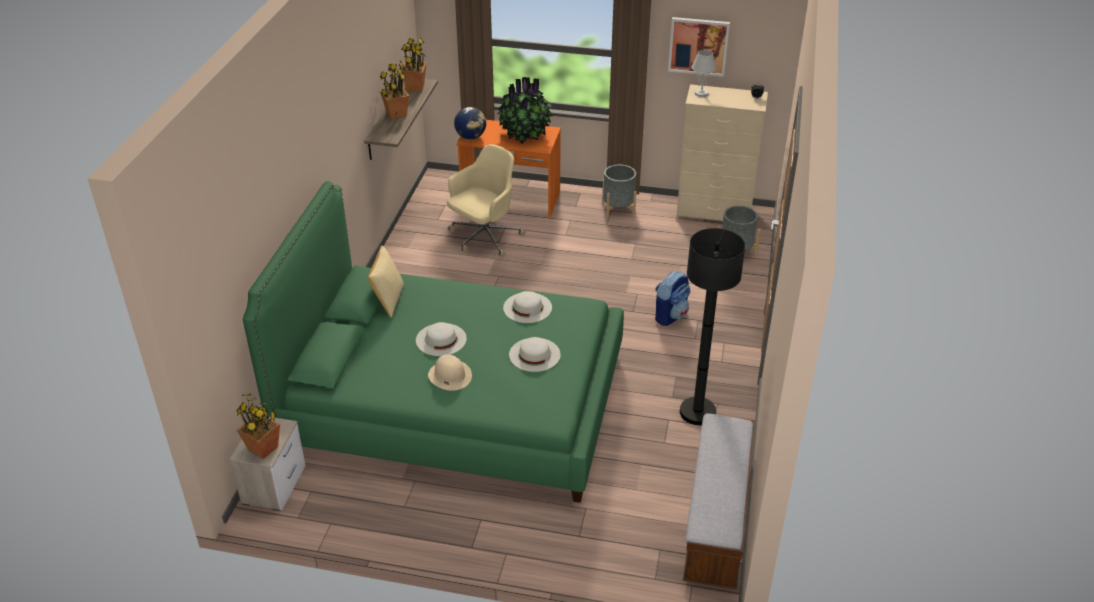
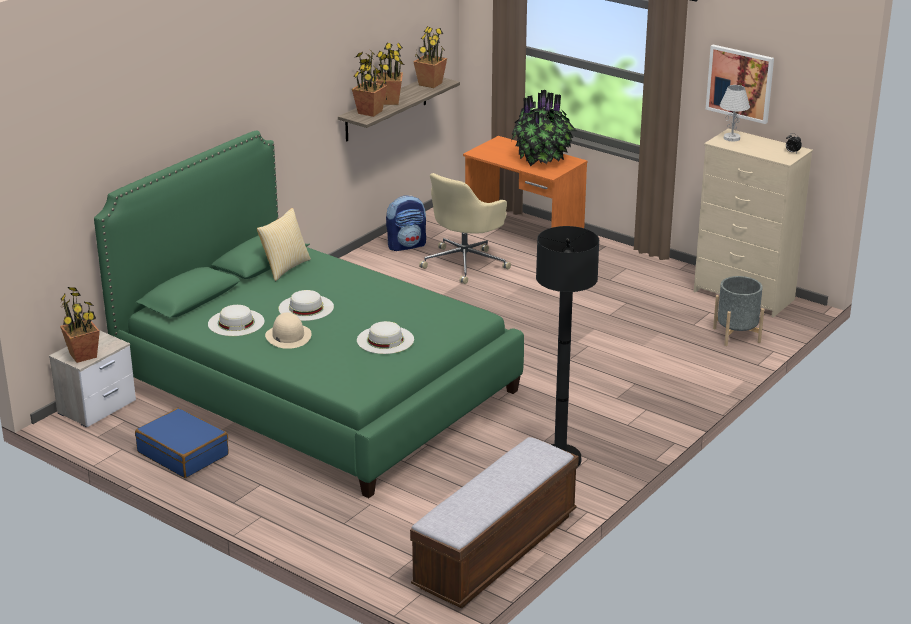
camera: 25 degrees right, 10 degrees down
beige office chair [447,144,525,257] -> beige office chair turned 150 degrees clockwise [419,173,511,284]
globe [454,107,486,139] -> none
white hat [503,291,552,323] -> white hat moved to [208,305,264,336]
grey planter [602,164,636,219] -> none
backpack [655,271,691,326] -> backpack moved to [386,195,426,251]
none -> blue suitcase [135,408,229,478]
none -> potted plant [352,51,387,117]

